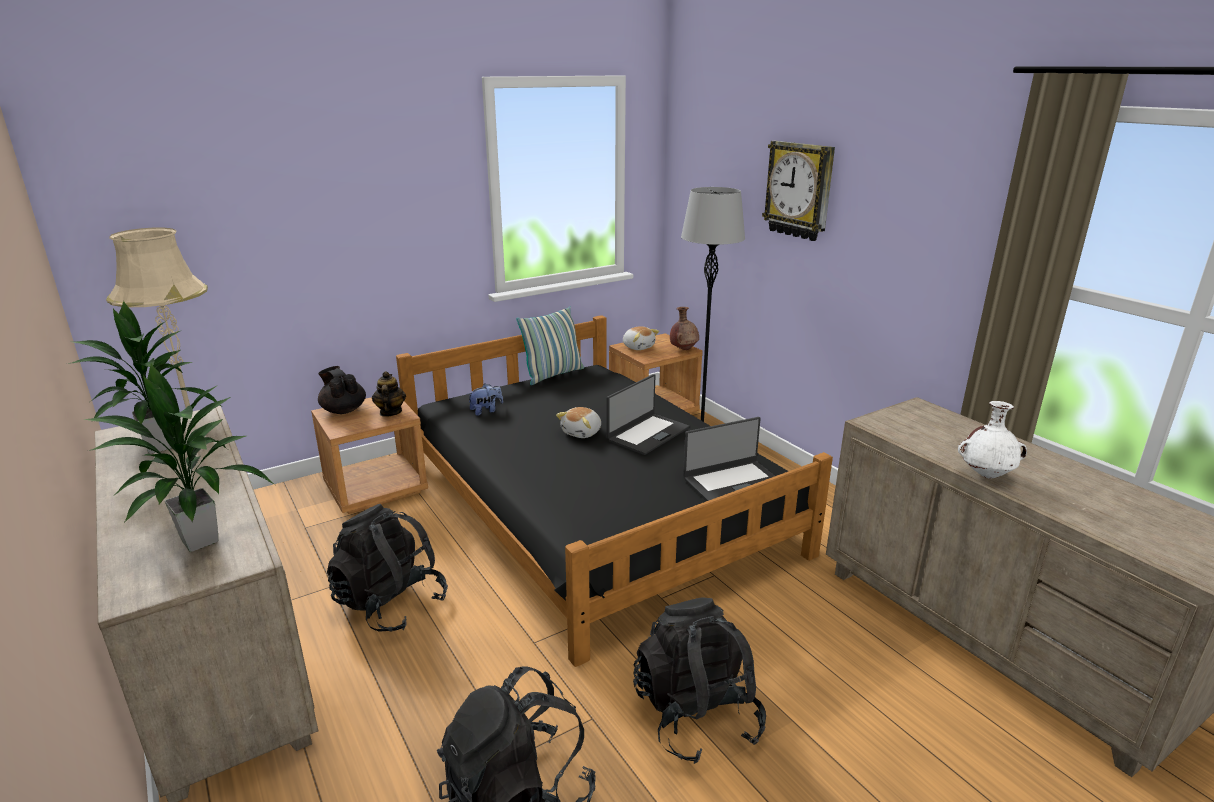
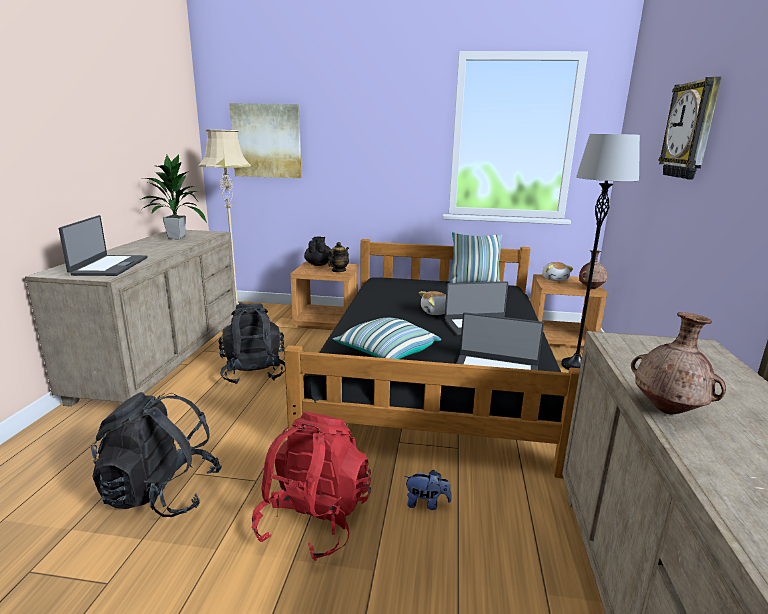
camera: 40 degrees right, 5 degrees down
potted plant [84,363,275,552] -> laptop [59,215,148,276]
plush toy [468,384,503,416] -> plush toy moved to [404,470,452,510]
black backpack [633,597,766,764] -> red backpack [252,411,371,561]
white vase [958,401,1027,479] -> brown vase [631,312,726,414]
none -> picture [229,103,302,178]
none -> pillow [333,318,441,359]

